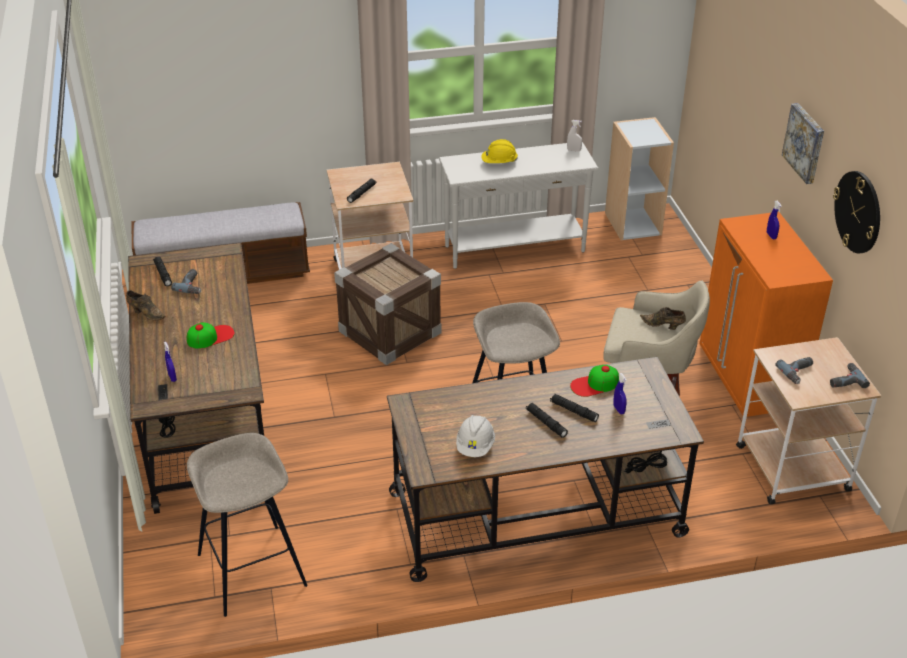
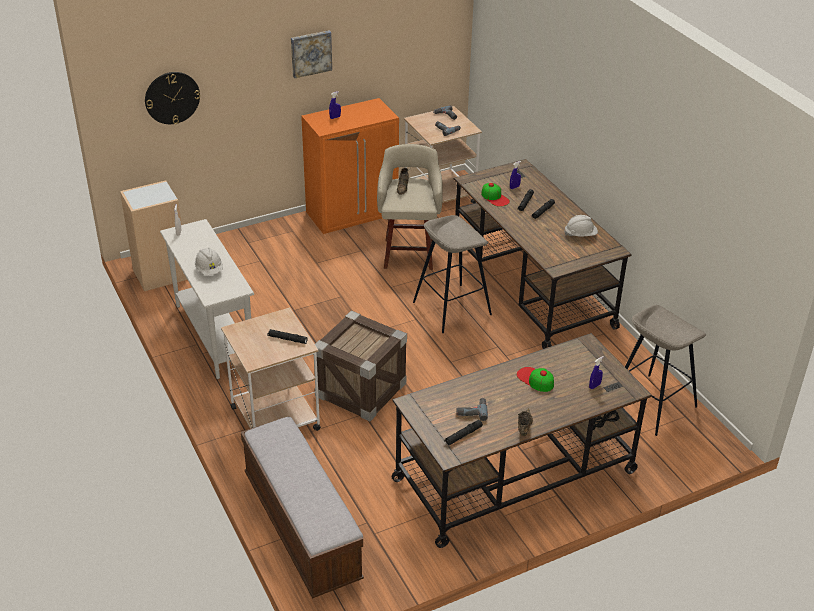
camera: 105 degrees left, 0 degrees up
yellow hard hat [481,139,518,163] -> white hard hat [195,248,223,275]
wall clock [833,171,880,254] -> wall clock moved to [145,72,200,124]

